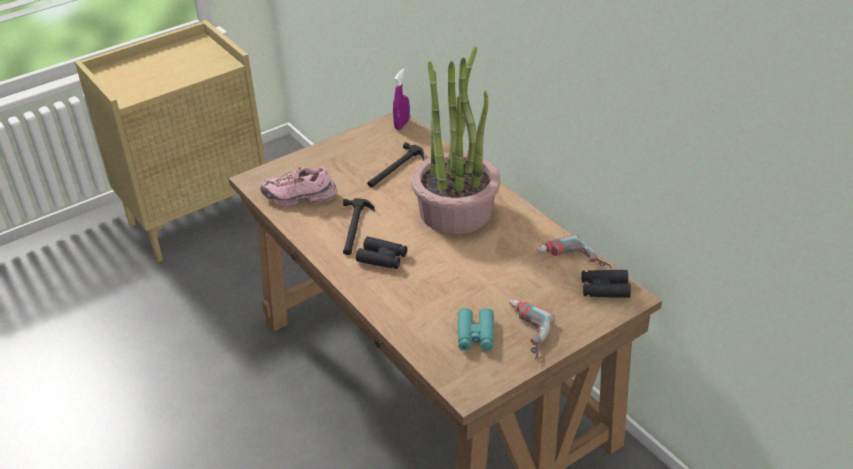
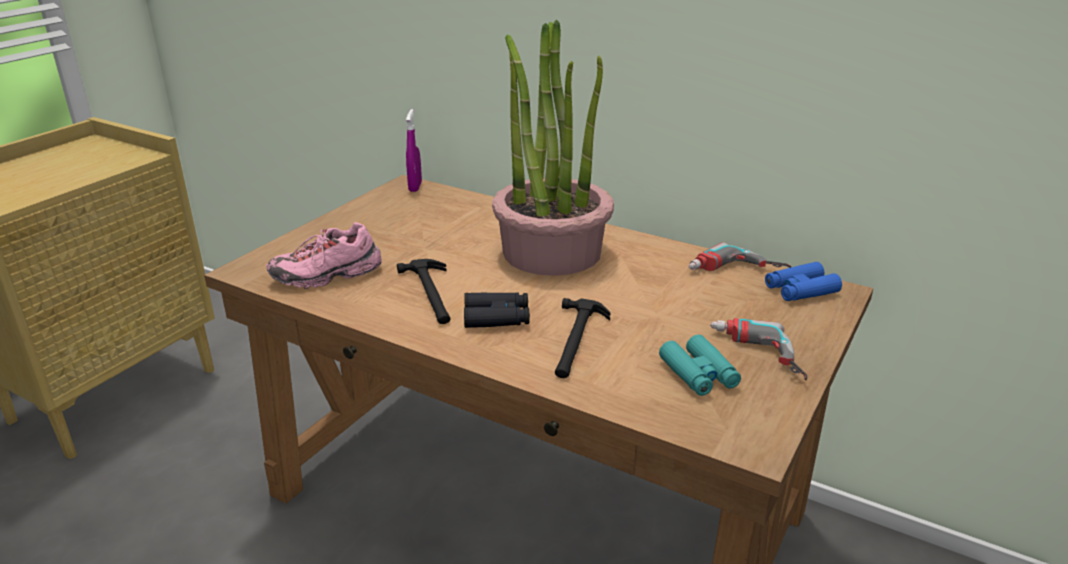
camera: 25 degrees left, 10 degrees down
hammer [367,142,424,187] -> hammer moved to [555,298,610,378]
black binoculars [581,270,631,298] -> blue binoculars [765,262,842,301]

